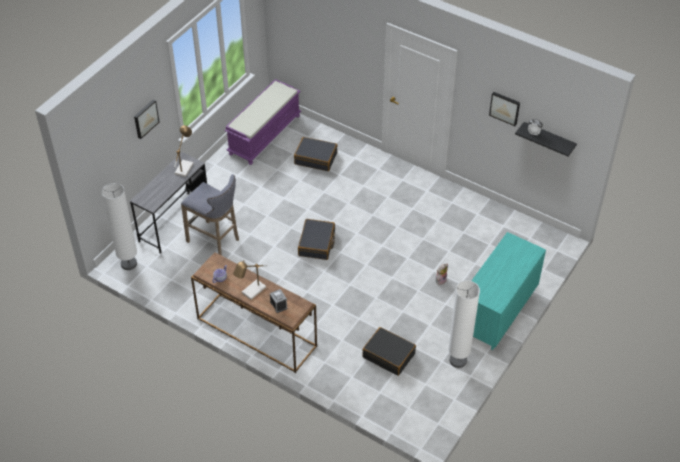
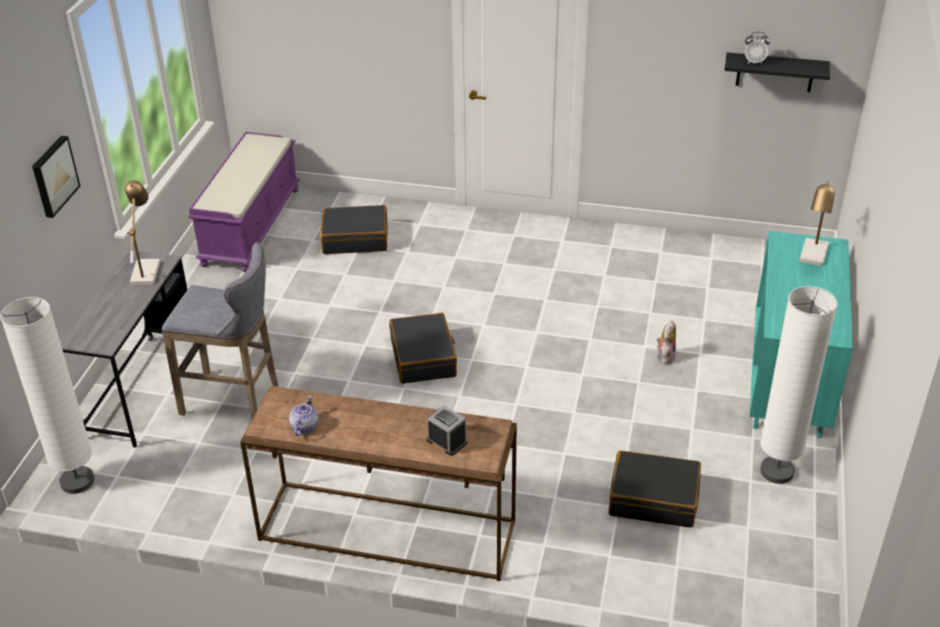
camera: 20 degrees left, 10 degrees down
table lamp [233,261,267,300] -> table lamp moved to [799,181,835,266]
picture [489,92,520,126] -> none

